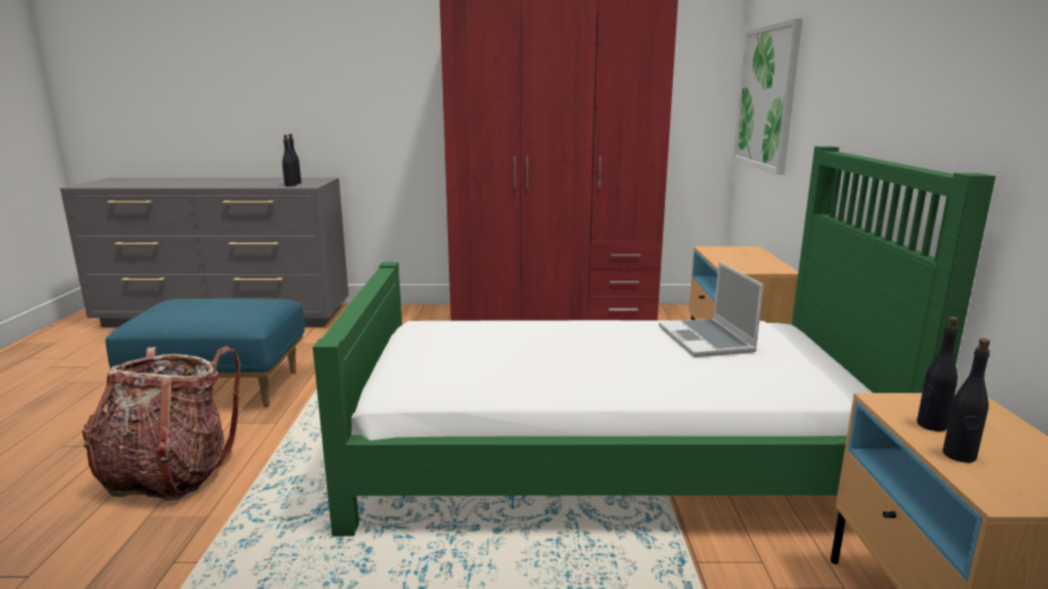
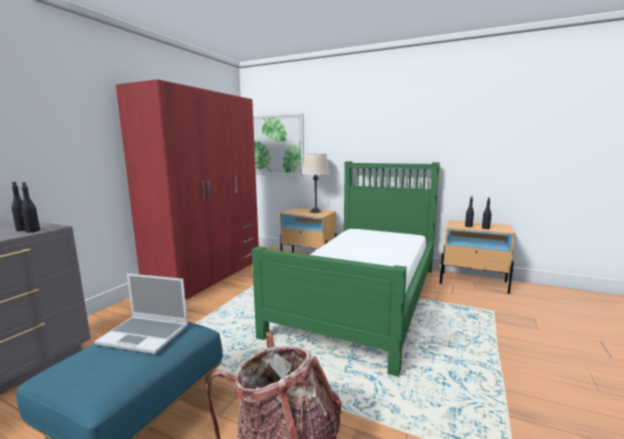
camera: 65 degrees left, 5 degrees down
laptop [659,262,764,357] -> laptop moved to [94,273,188,354]
none -> beige table lamp [302,154,330,213]

